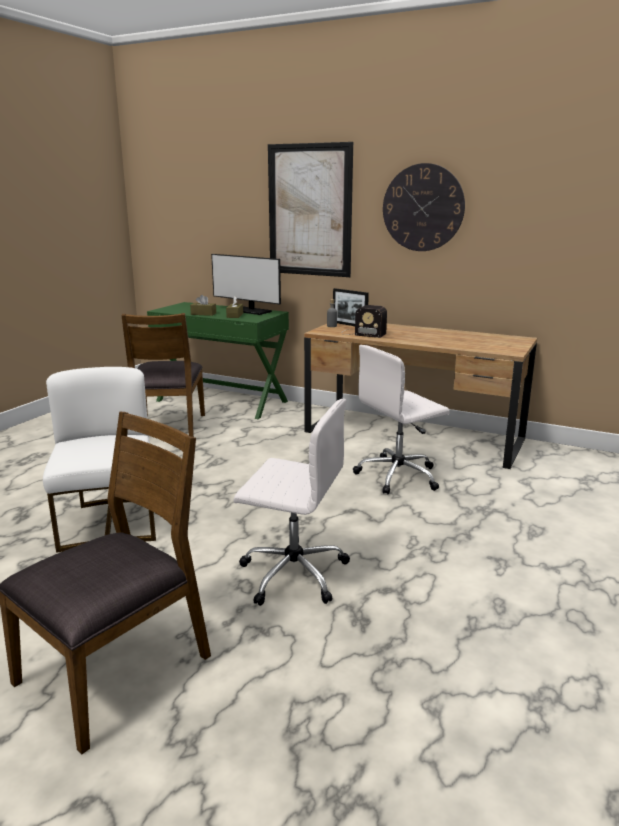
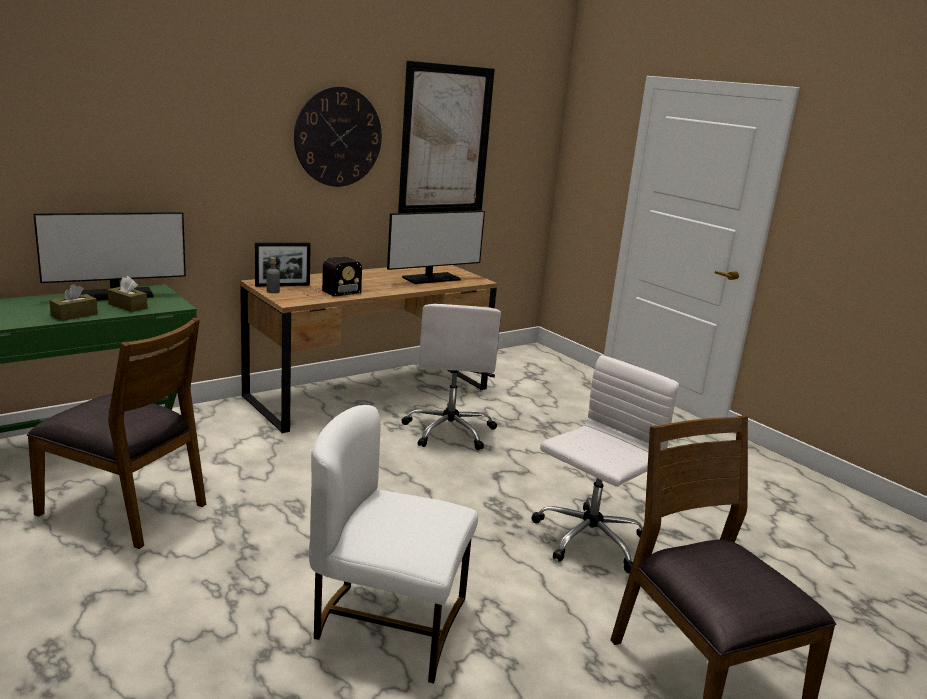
camera: 65 degrees left, 0 degrees up
picture [268,142,353,277] -> picture moved to [398,61,495,213]
none -> monitor [387,211,485,284]

